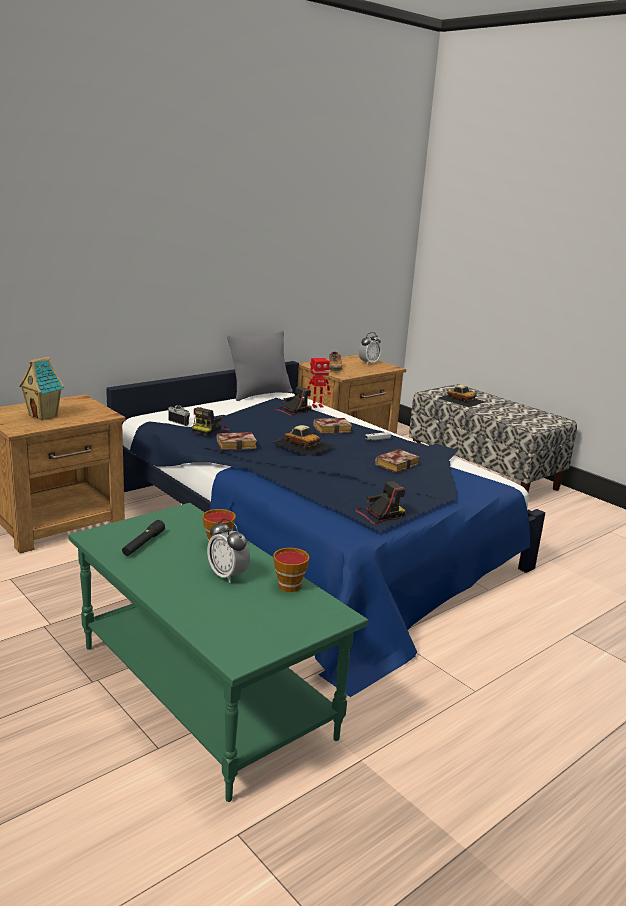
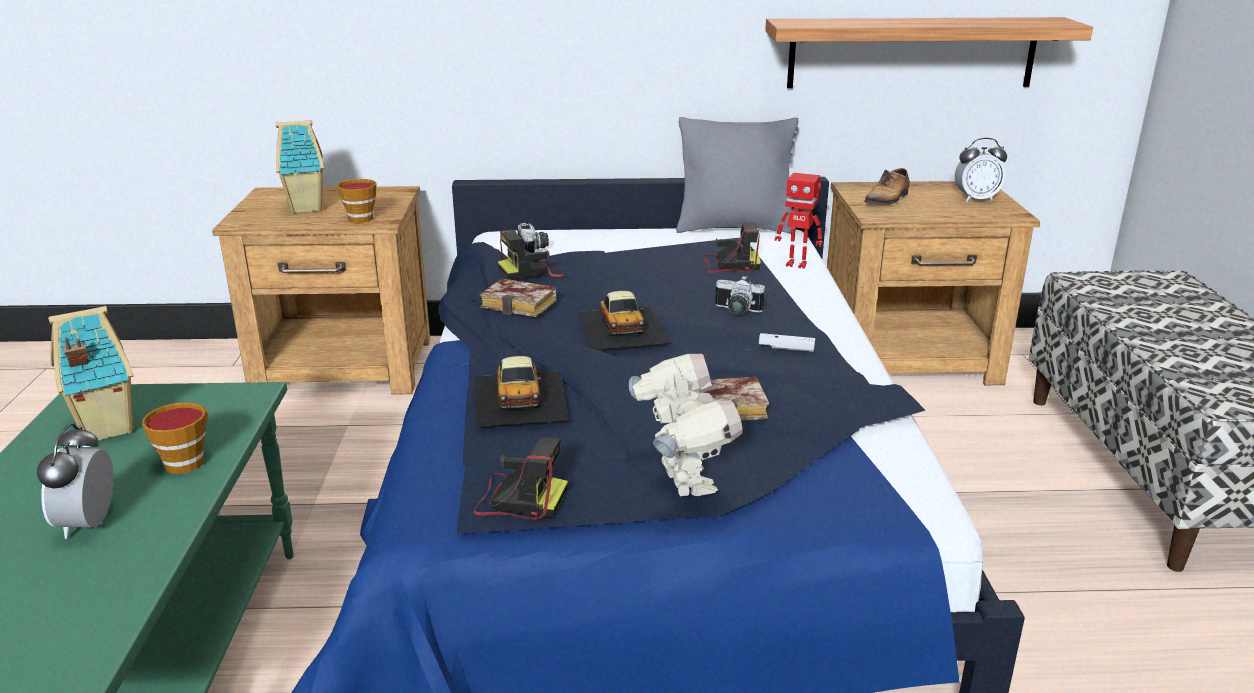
camera: 40 degrees right, 5 degrees up
black flashlight [122,520,165,556] -> toy house [48,306,134,440]
cup [273,548,309,592] -> cup moved to [337,179,377,223]
book [313,418,352,434] -> camera [715,276,765,315]
toy car [438,385,485,407] -> toy car moved to [475,356,569,427]
none -> toy robot [629,354,743,496]
none -> shelf [765,17,1093,88]

